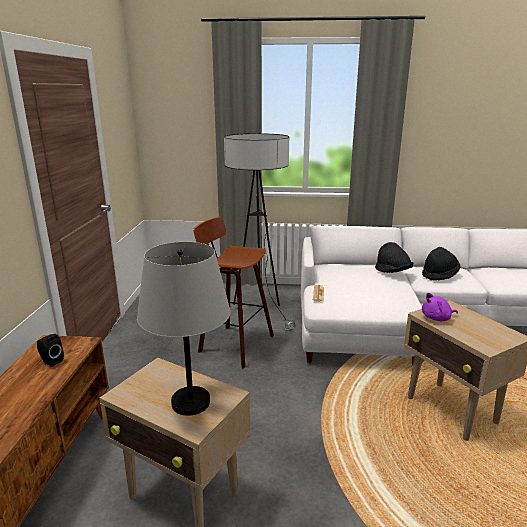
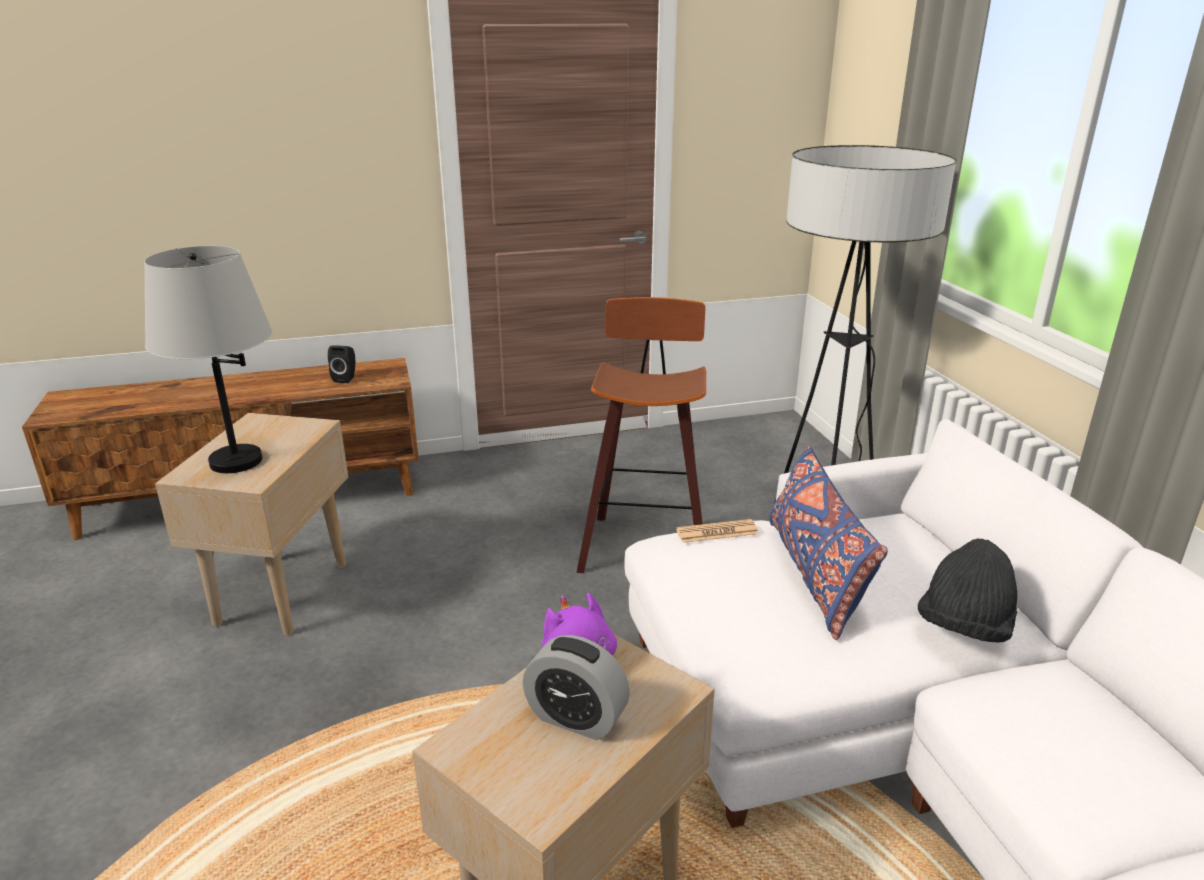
camera: 70 degrees right, 5 degrees up
black hat [422,247,461,280] -> none
none -> alarm clock [523,635,630,740]
none -> blue pillow [769,446,888,640]

